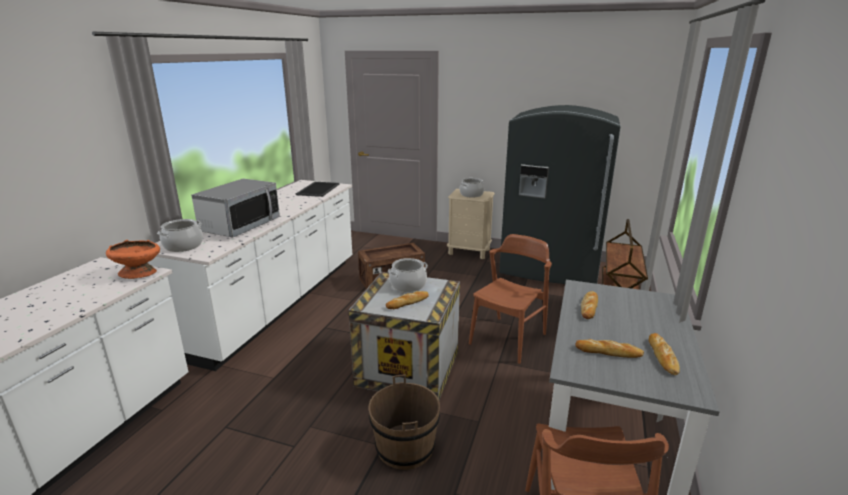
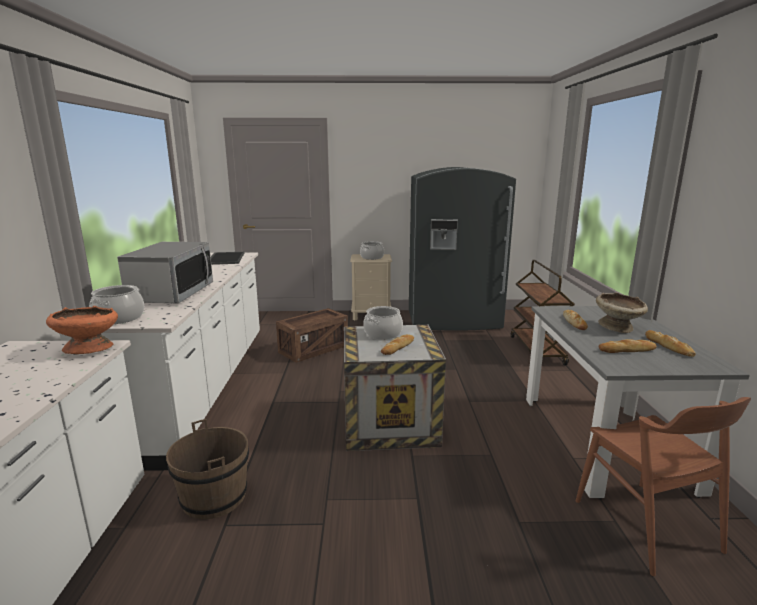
camera: 20 degrees left, 5 degrees down
brown bucket [369,374,440,470] -> brown bucket moved to [166,419,249,519]
brown chair [469,234,552,364] -> none
none -> beige bowl [596,292,648,333]

